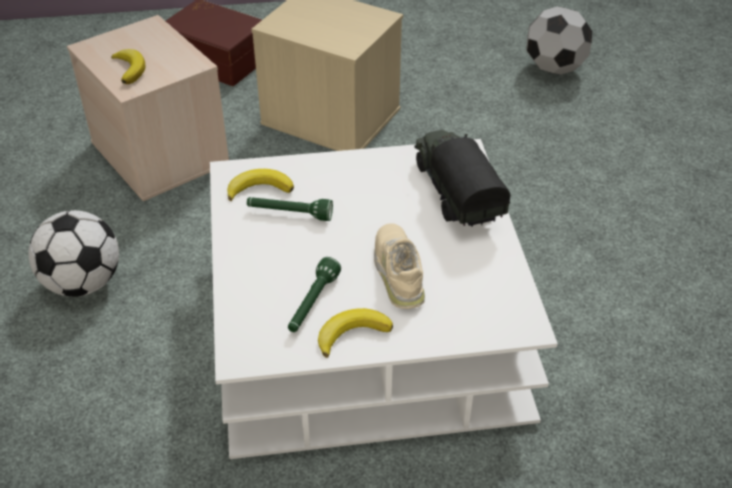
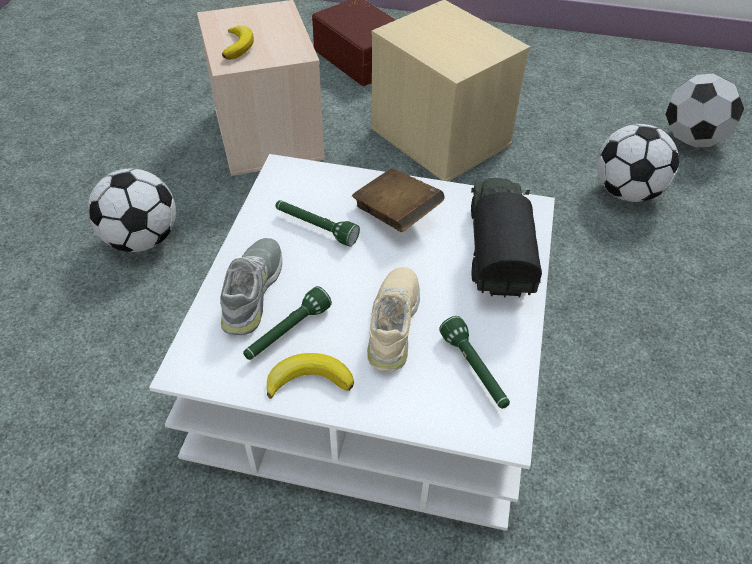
camera: 20 degrees right, 5 degrees up
banana [227,169,294,201] -> none
none -> grey shoe [220,238,282,335]
none -> brown book [352,168,445,232]
none -> green flashlight [439,316,510,409]
none -> football [597,124,679,202]

